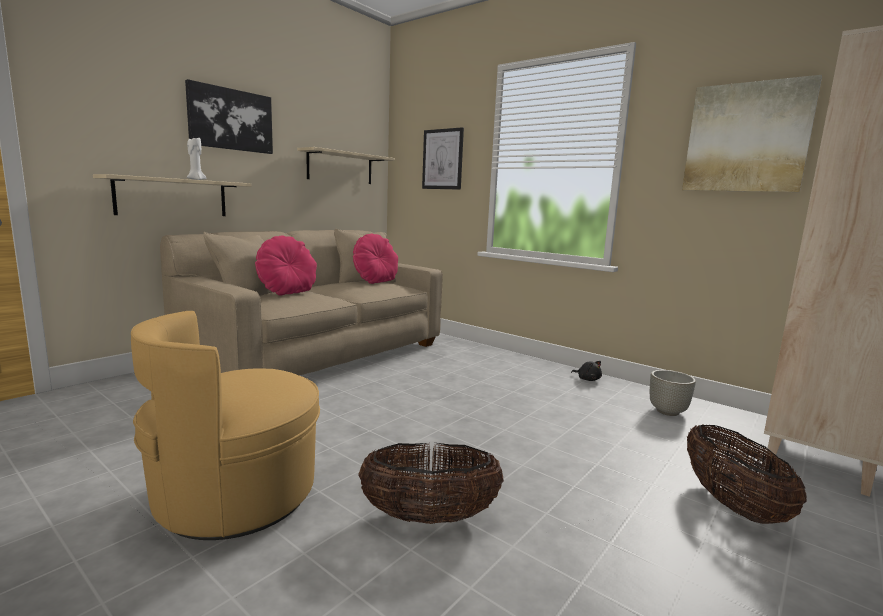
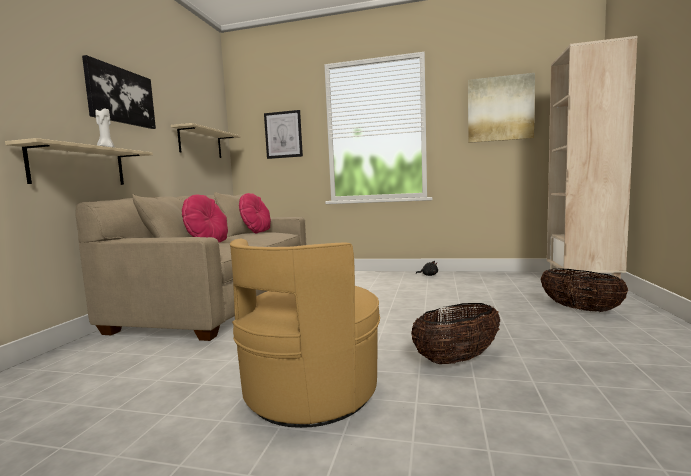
camera: 25 degrees left, 5 degrees down
grey planter [650,370,696,416] -> none

